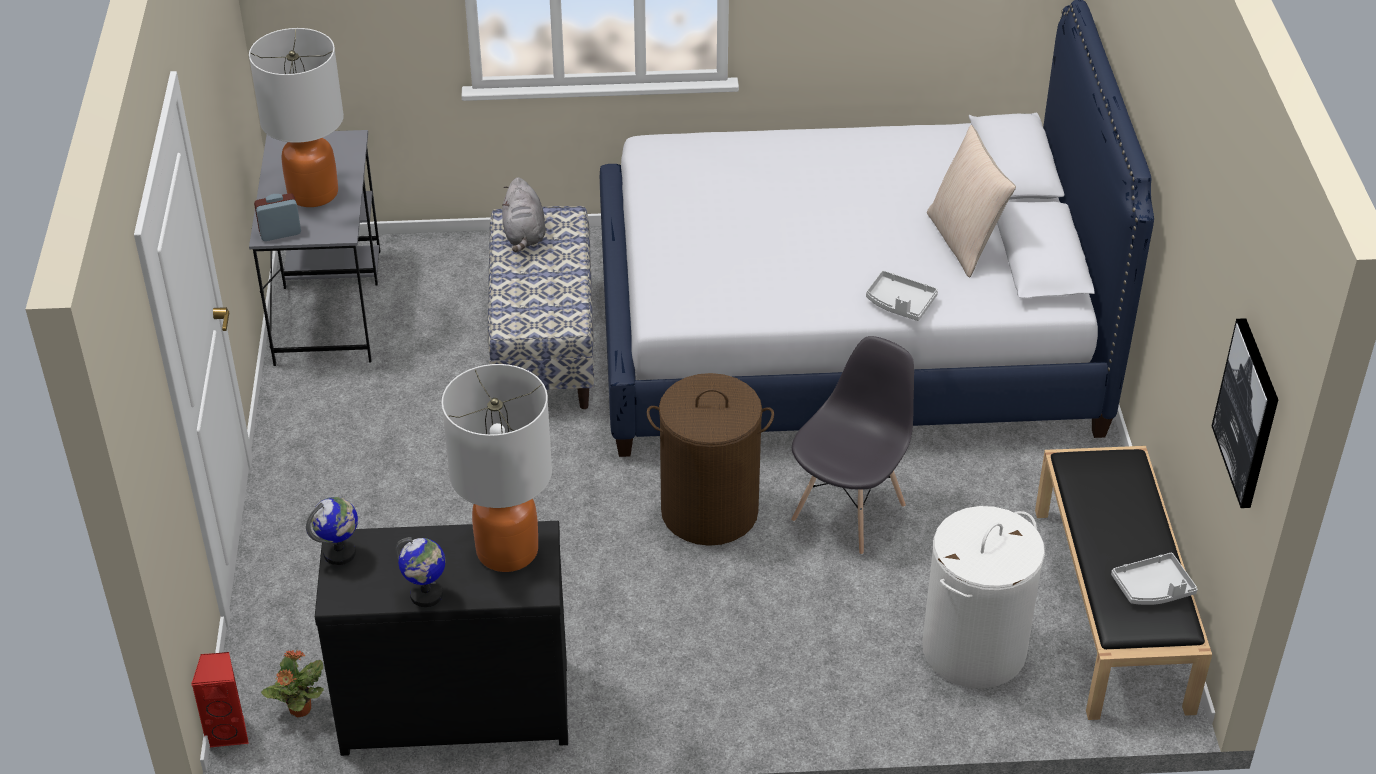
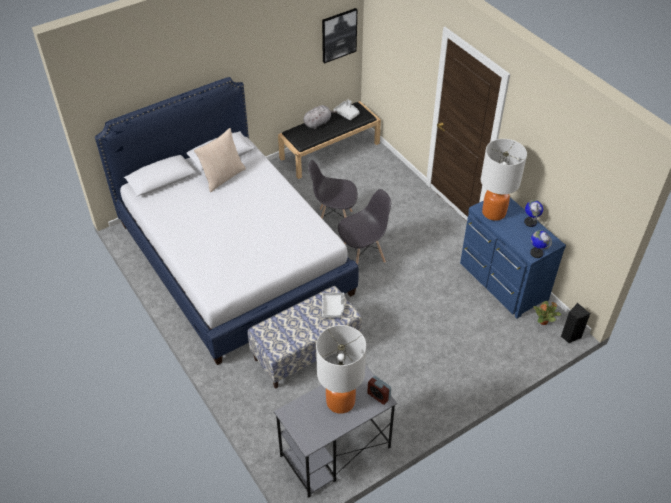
camera: 120 degrees left, 5 degrees up
red speaker [191,652,249,747] -> black speaker [561,303,590,343]
black dresser [315,521,568,756] -> blue dresser [460,198,566,318]
grey plush toy [502,177,546,252] -> grey plush toy moved to [303,105,337,129]
brown laundry basket [647,373,774,546] -> grey chair [338,189,391,265]
grey tray [866,270,938,321] -> grey tray moved to [322,293,345,318]
white laundry basket [922,506,1045,688] -> none

